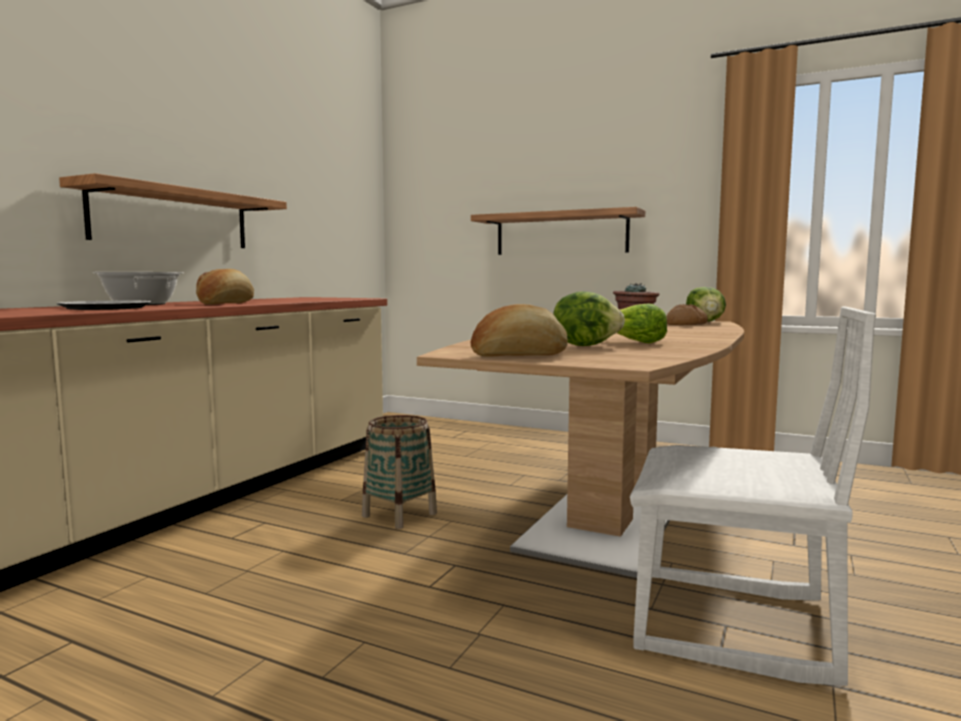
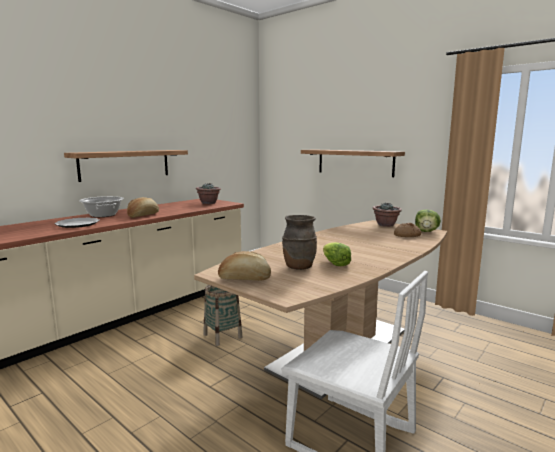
camera: 15 degrees right, 5 degrees up
lettuce [553,291,625,346] -> brown vase [282,215,317,270]
none -> potted plant [196,183,221,204]

